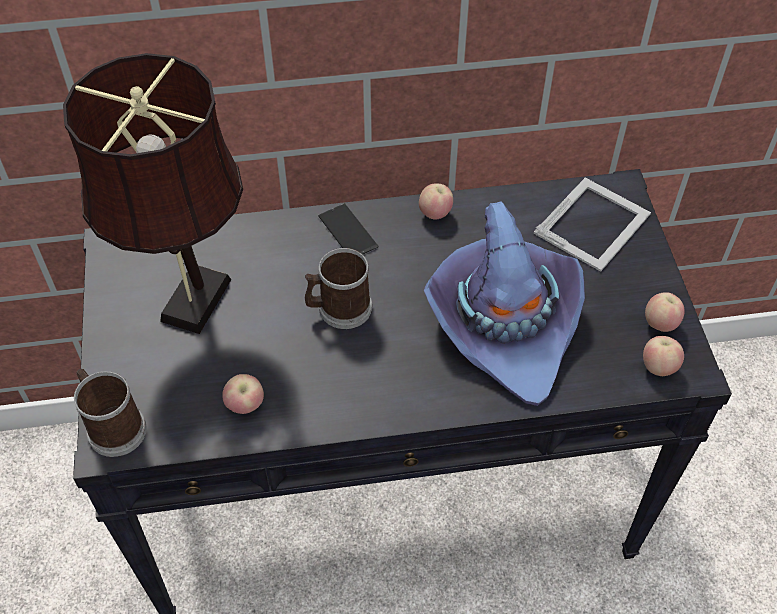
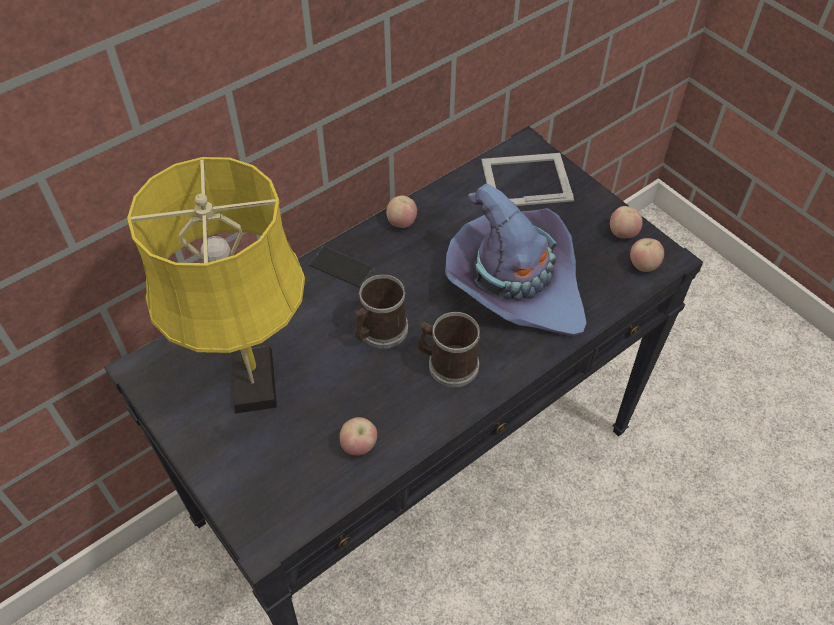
camera: 30 degrees left, 0 degrees up
brown table lamp [63,53,243,334] -> yellow table lamp [127,157,305,414]
mug [74,369,147,457] -> mug moved to [417,312,480,387]
picture frame [534,178,651,272] -> picture frame turned 105 degrees counterclockwise [481,153,574,206]

